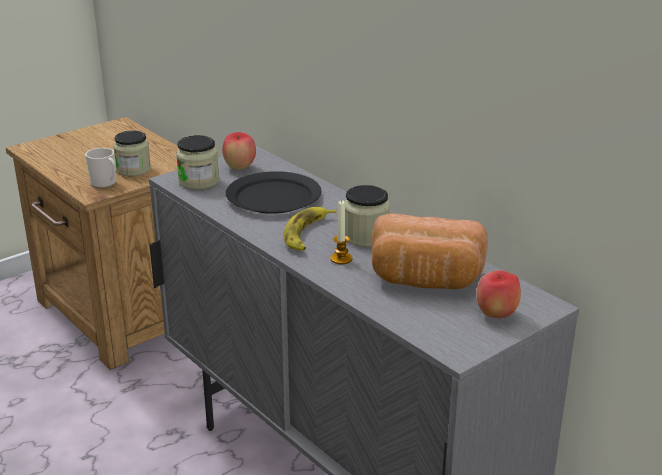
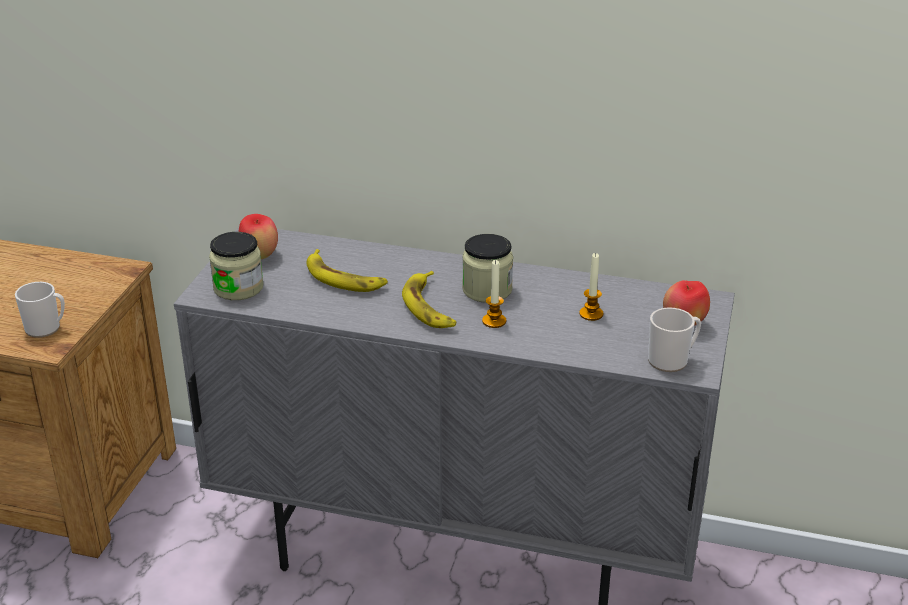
camera: 35 degrees left, 5 degrees up
jar [113,131,151,176] -> none
black plate [226,171,321,214] -> banana [307,249,388,292]
bread [371,213,488,289] -> candle [579,253,603,321]
none -> mug [648,307,701,372]

